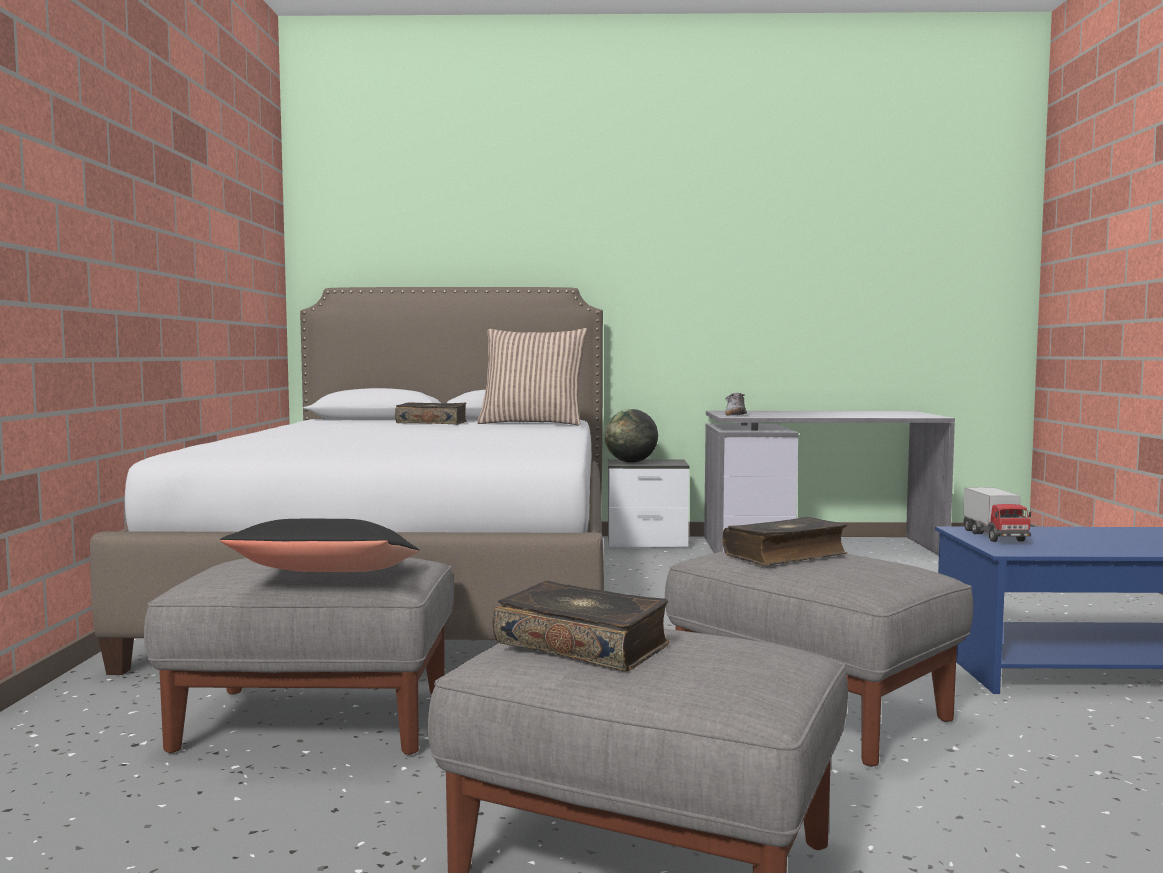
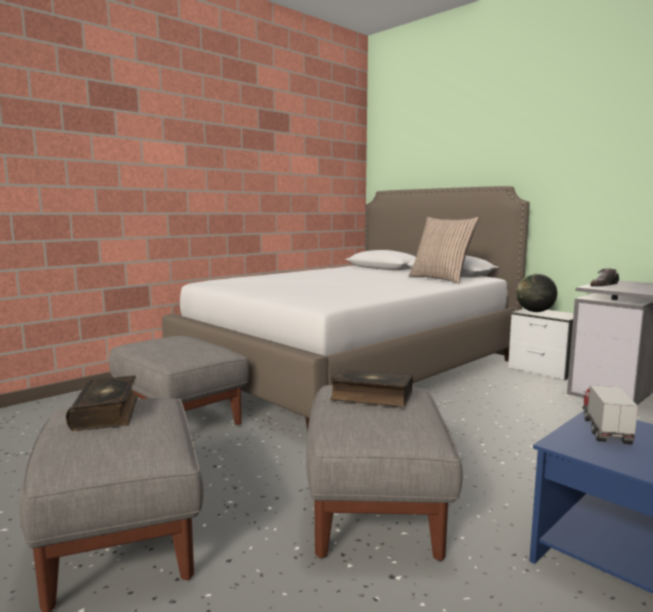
camera: 45 degrees right, 5 degrees up
black pillow [220,519,420,572] -> none
book [395,402,467,425] -> none
toy truck [963,487,1031,542] -> toy truck turned 150 degrees clockwise [583,385,638,444]

